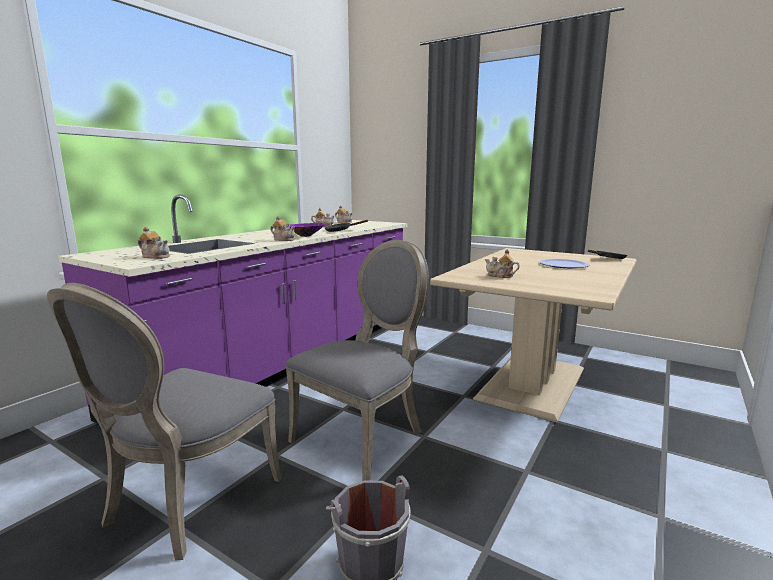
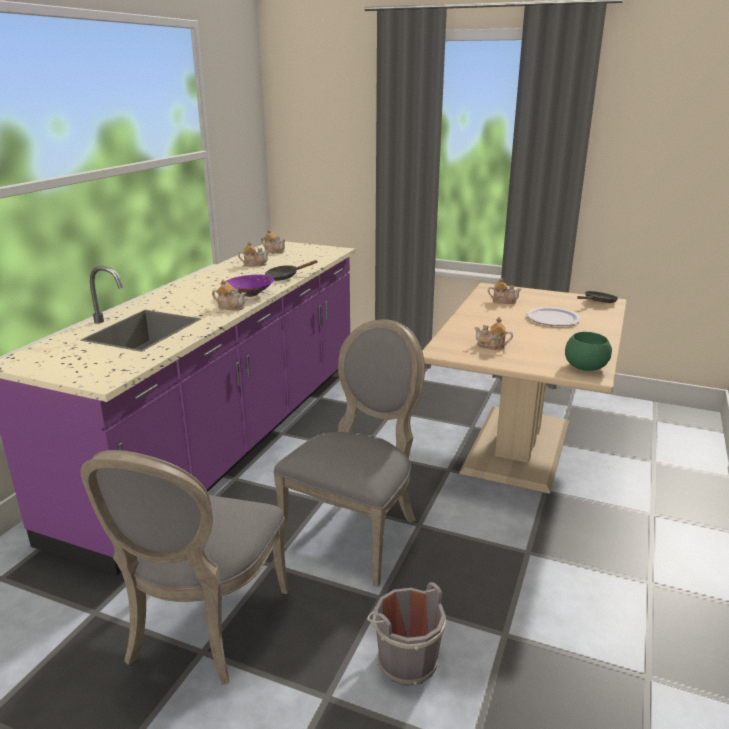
camera: 10 degrees left, 10 degrees up
teapot [138,226,170,259] -> teapot moved to [488,277,521,304]
none -> green bowl [565,332,612,371]

